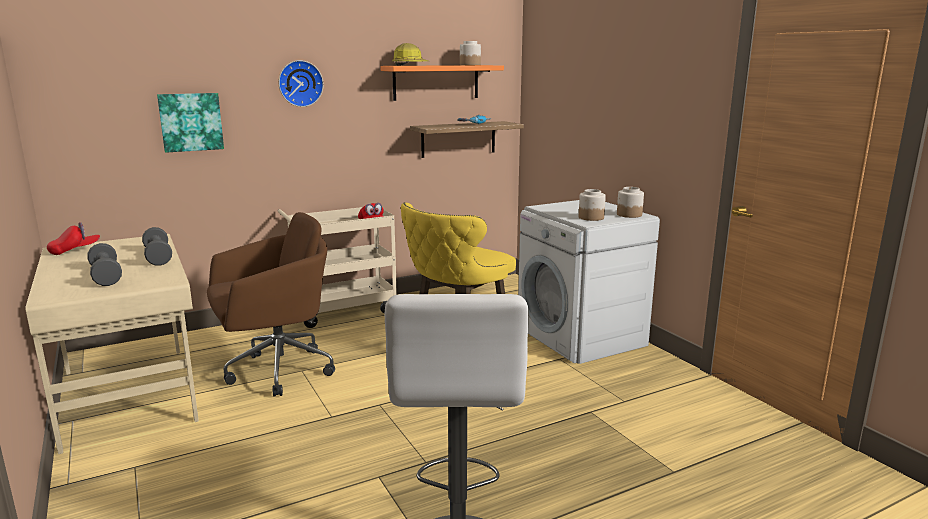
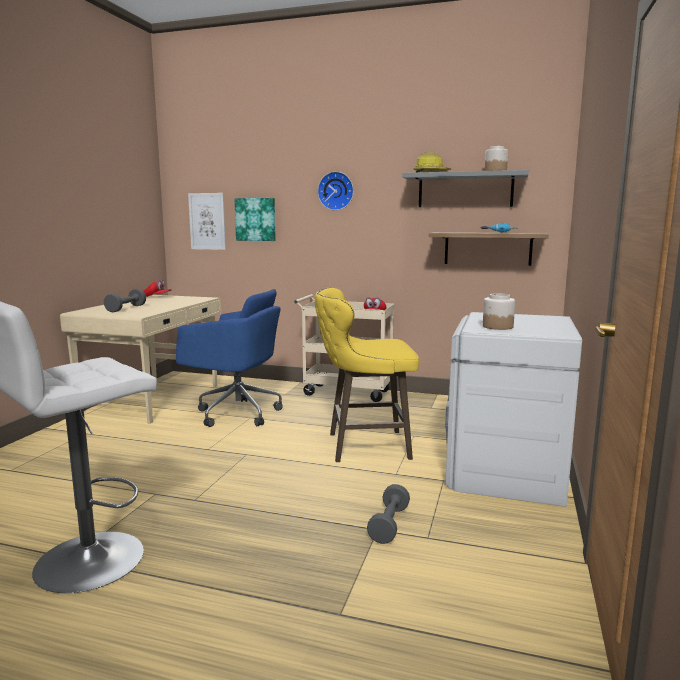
camera: 45 degrees right, 5 degrees down
grey dumbbell [142,227,172,266] -> grey dumbbell moved to [367,484,410,544]
brown office chair [207,212,335,397] -> blue office chair [176,289,283,427]
orange shelf [380,65,504,101] -> grey shelf [402,170,529,207]
jar [617,187,644,218] -> none
none -> picture [188,193,226,250]

